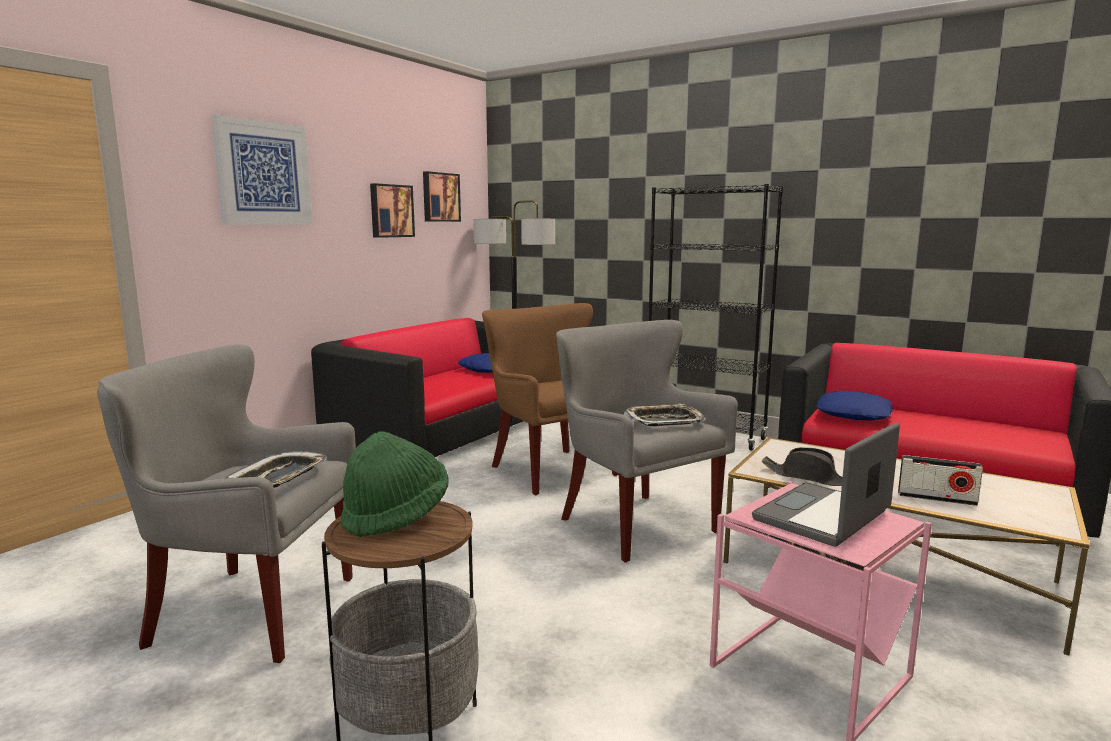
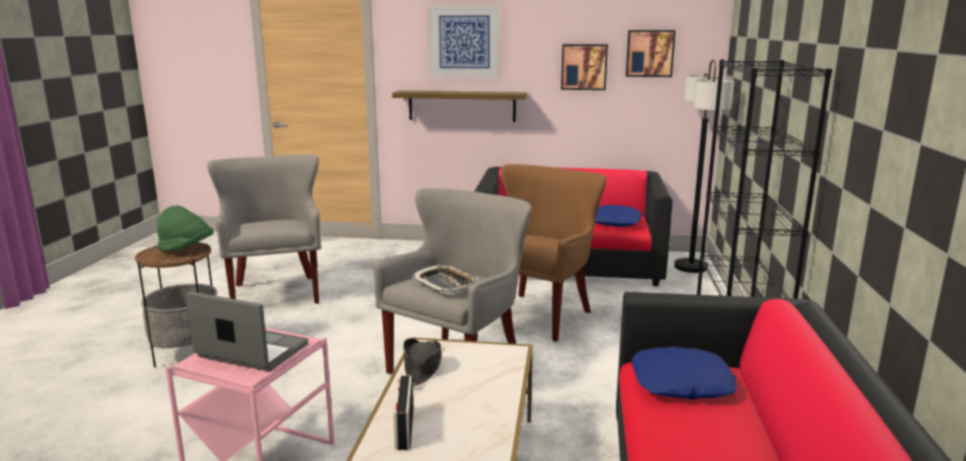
camera: 65 degrees right, 5 degrees up
tray [224,451,327,488] -> none
none -> shelf [392,91,527,122]

